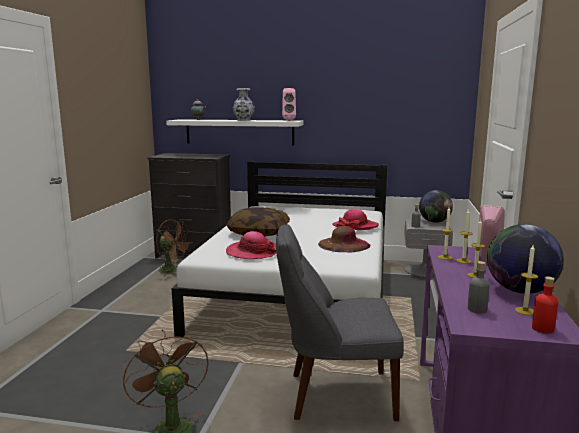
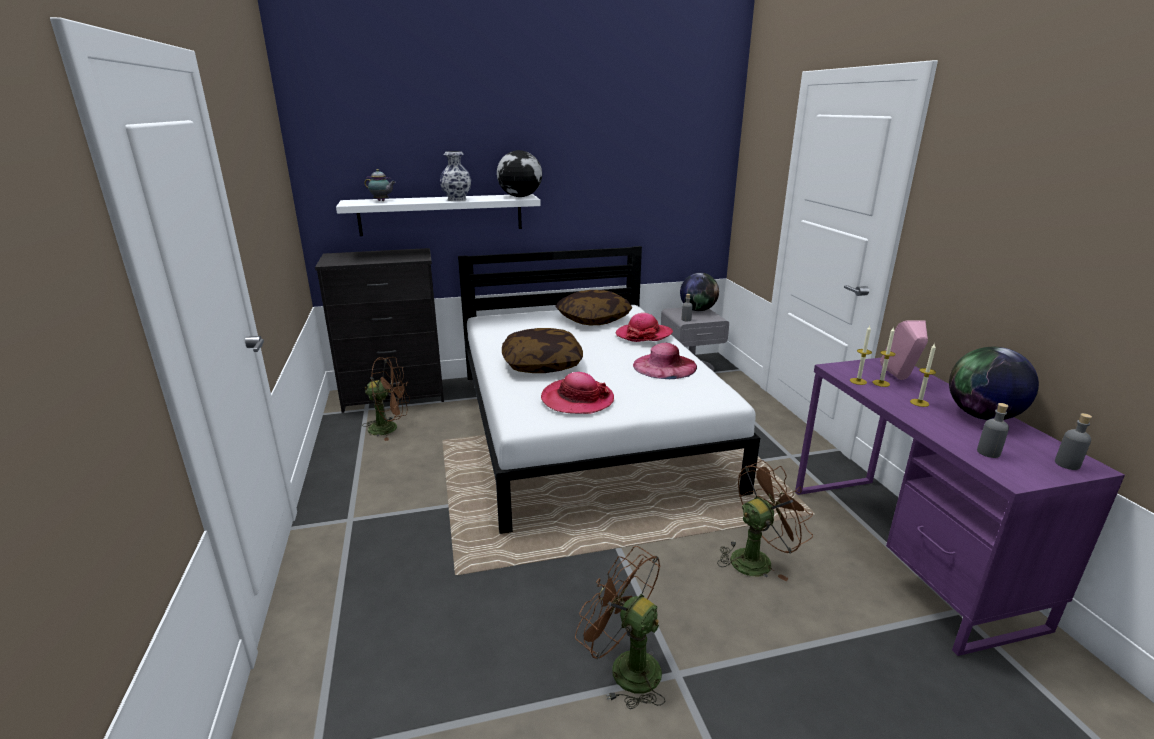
camera: 25 degrees left, 10 degrees up
grey chair [276,224,404,421] -> brown fan [717,460,813,581]
pink speaker [282,88,296,121] -> globe [497,150,542,197]
brown hat [318,226,371,252] -> pink hat [633,342,697,379]
candle [515,245,538,315] -> none
red bottle [532,276,558,334] -> grey bottle [1055,413,1092,470]
none -> pillow [555,290,632,325]

